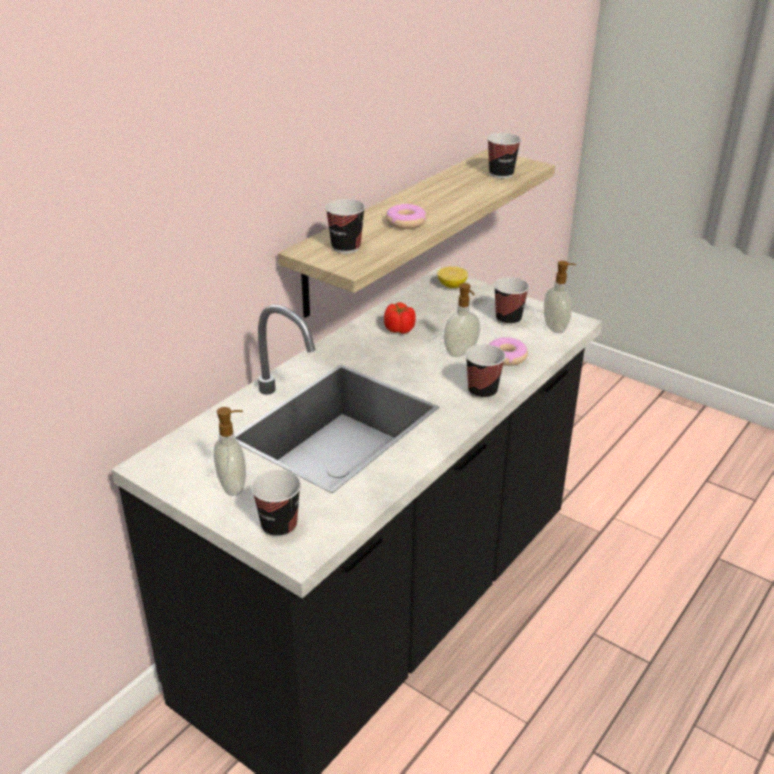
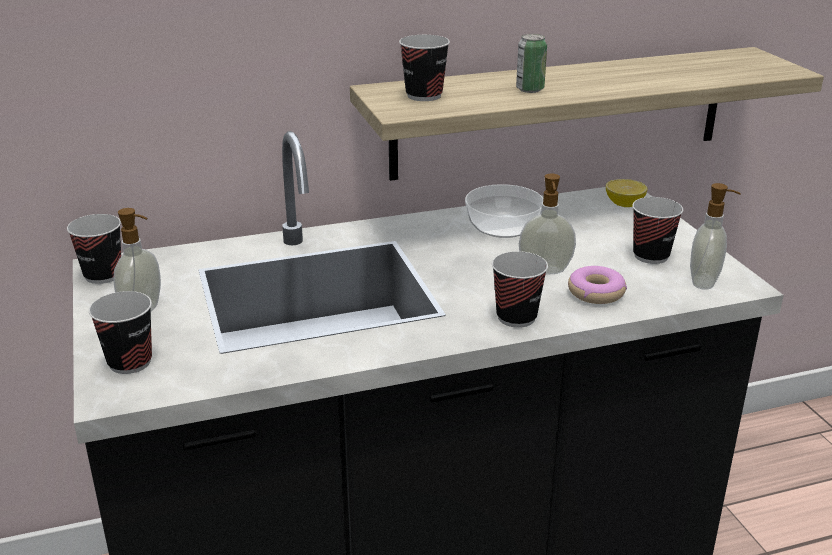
camera: 35 degrees right, 5 degrees down
tomato [384,302,416,334] -> bowl [465,184,543,238]
donut [386,204,427,229] -> can [516,34,547,93]
cup [487,133,521,179] -> cup moved to [67,214,121,284]

